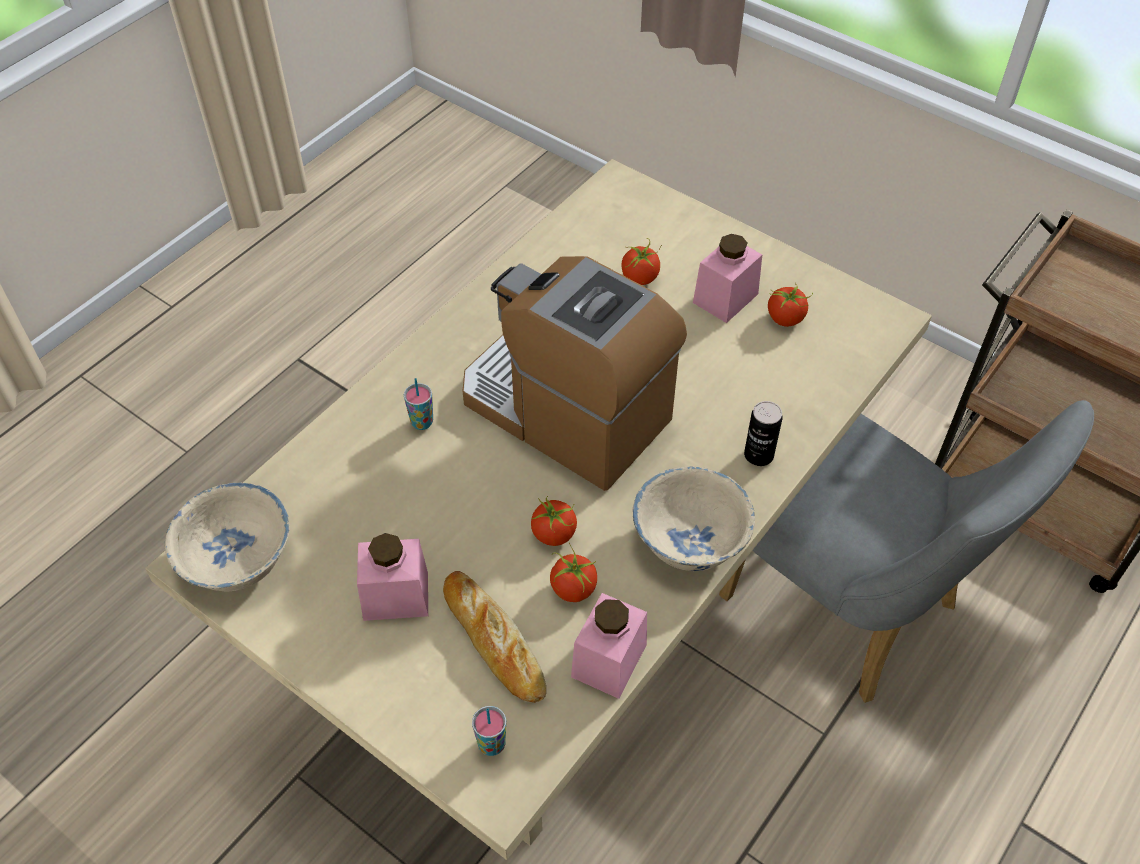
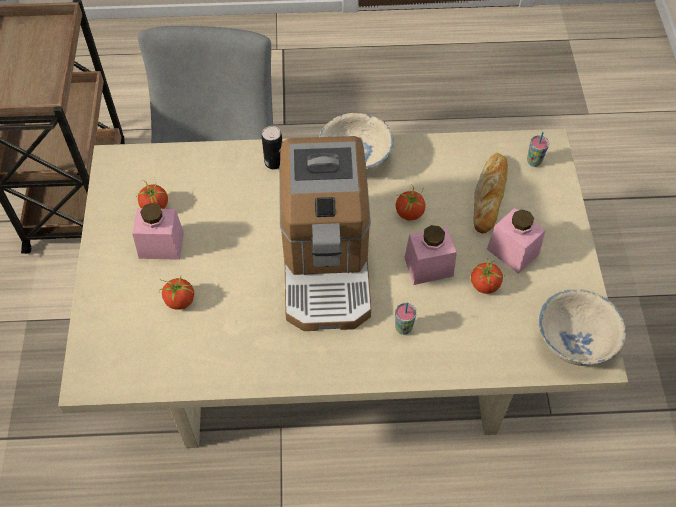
camera: 130 degrees left, 5 degrees up
tomato [550,543,597,602] -> tomato moved to [471,260,504,294]
pink jar [571,593,647,699] -> pink jar moved to [404,225,457,285]

